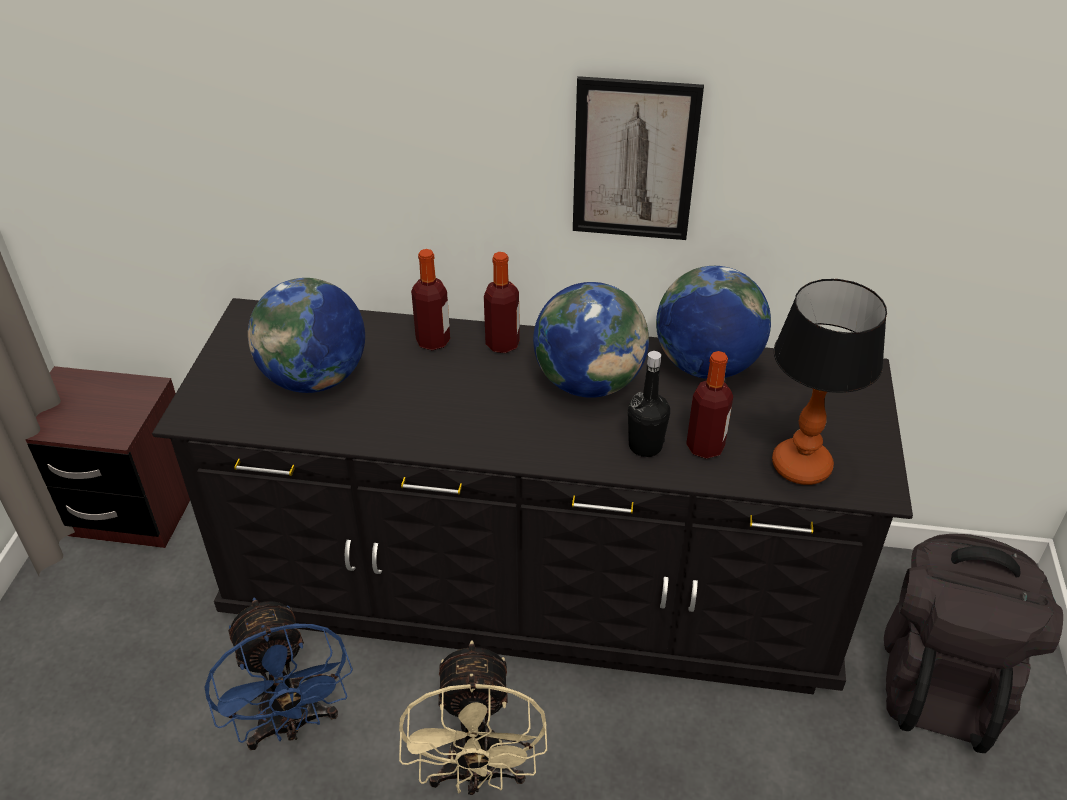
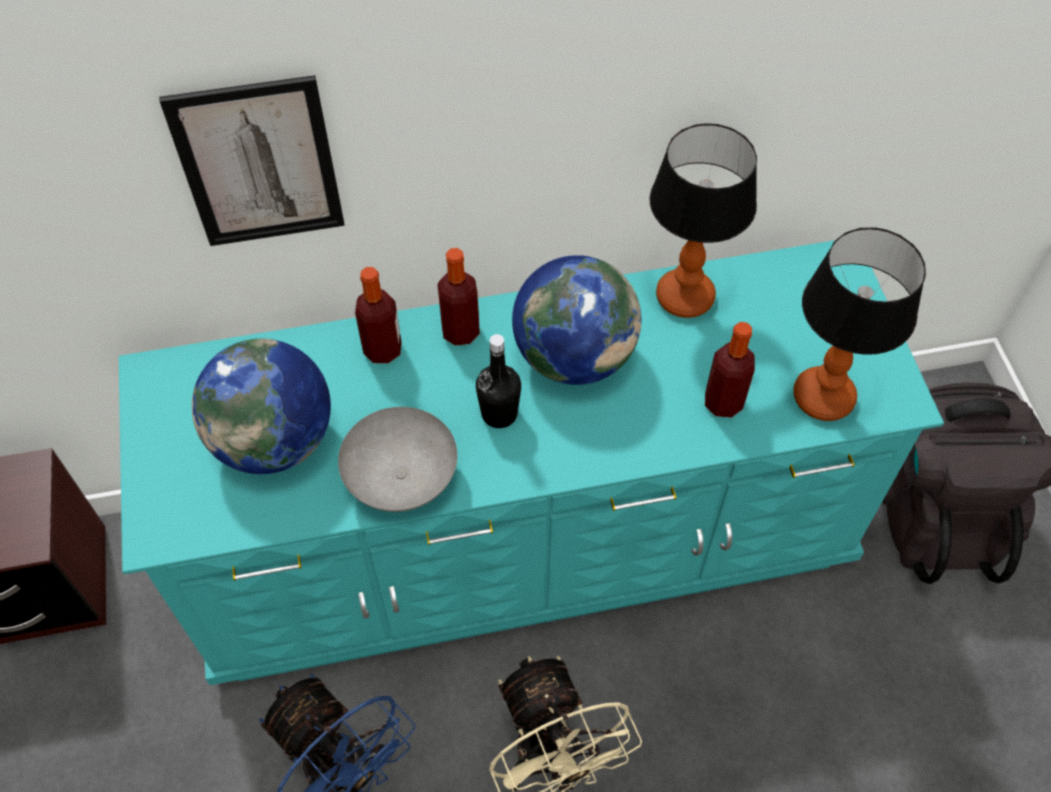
camera: 20 degrees left, 15 degrees up
black dresser [152,298,913,695] -> turquoise dresser [119,240,944,685]
picture [573,76,704,240] -> picture moved to [159,75,345,246]
black bottle [628,351,670,457] -> black bottle moved to [476,334,521,428]
globe [656,266,771,379] -> table lamp [650,123,757,318]
none -> grey bowl [338,407,457,512]

